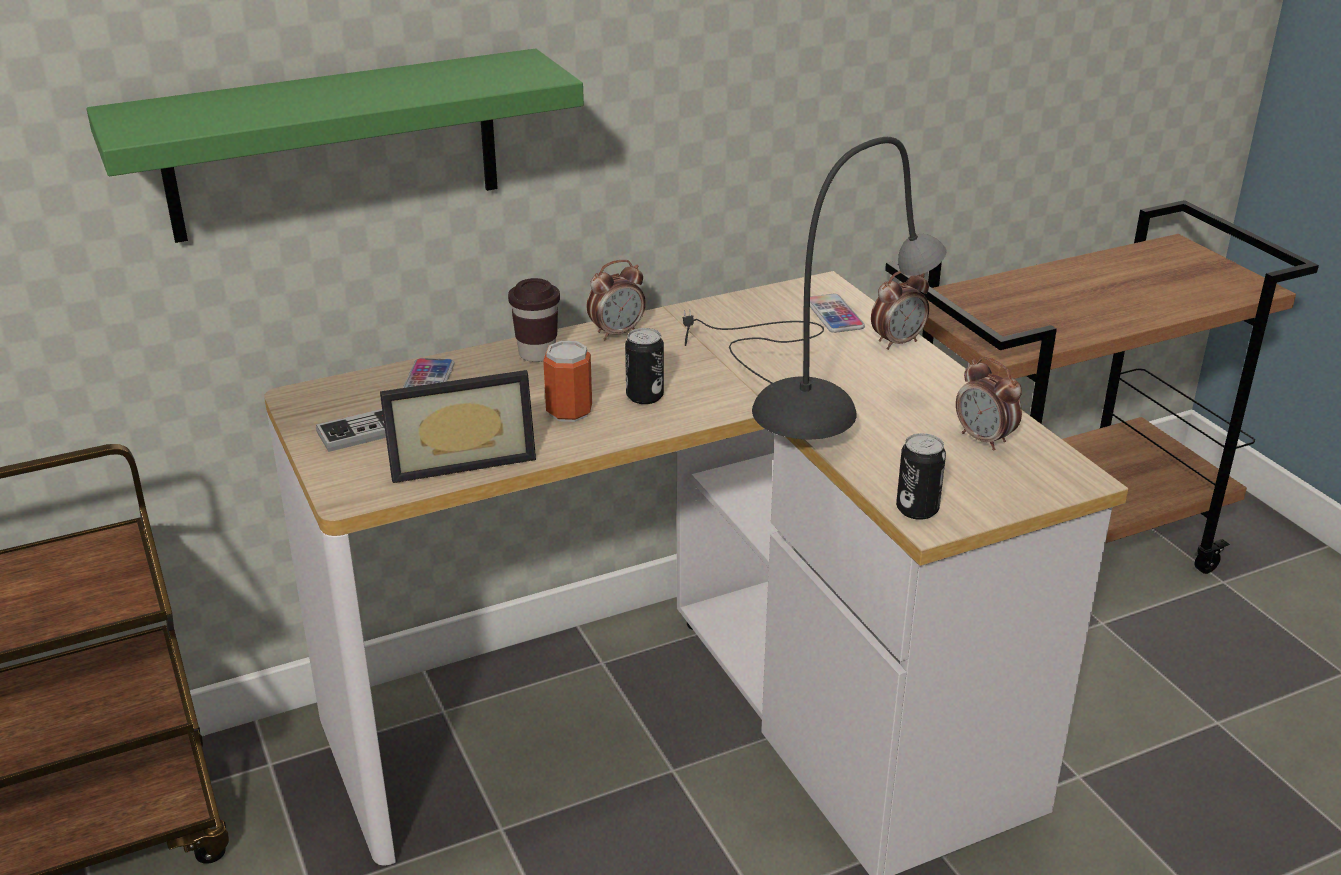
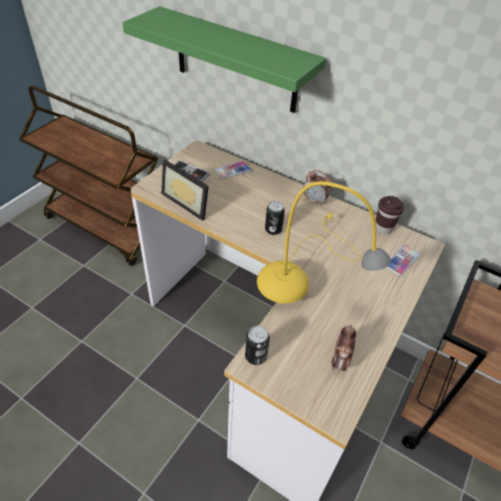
camera: 55 degrees right, 15 degrees up
brown cup [508,278,560,362] -> brown cup moved to [376,196,405,235]
can [543,341,592,422] -> none
grey table lamp [682,137,947,439] -> yellow table lamp [257,181,391,304]
alarm clock [871,271,929,350] -> none

